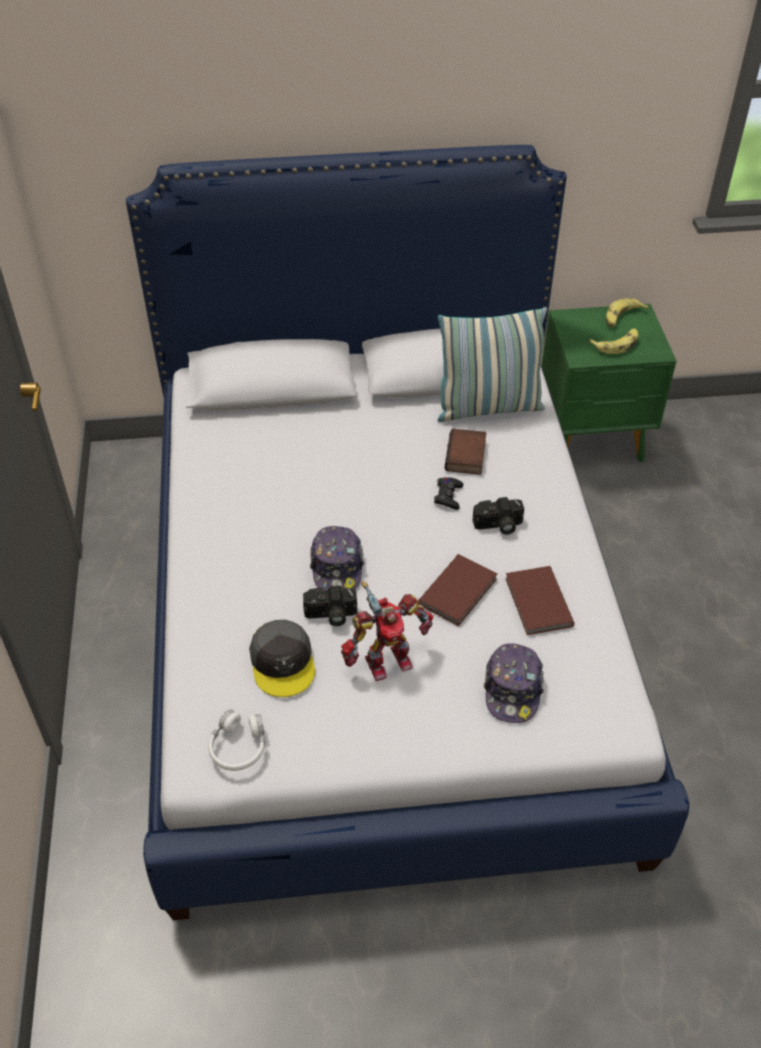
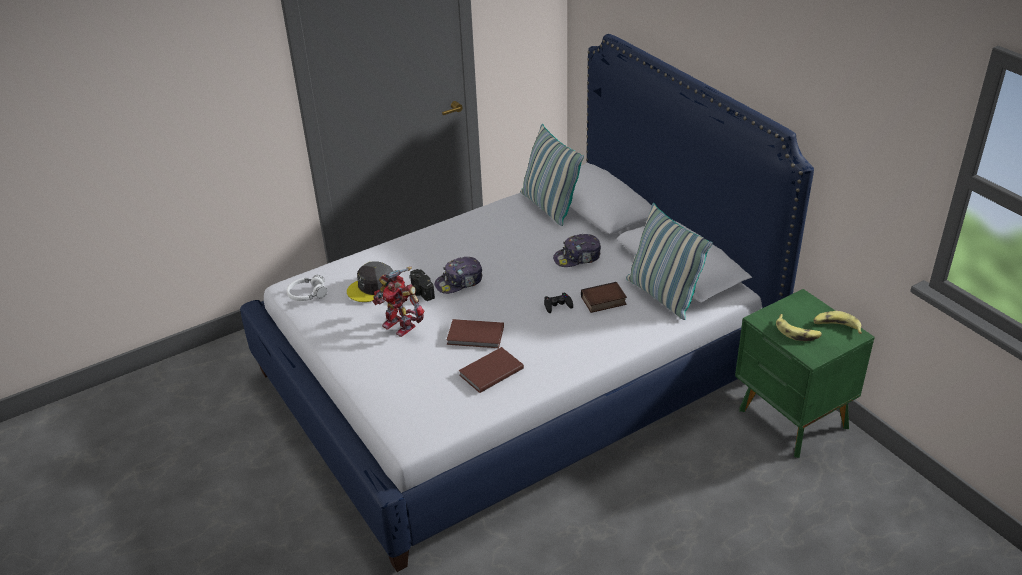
camera: 65 degrees right, 10 degrees down
camera [473,497,524,535] -> none
cap [484,643,544,723] -> cap moved to [553,234,601,267]
none -> pillow [521,124,584,226]

